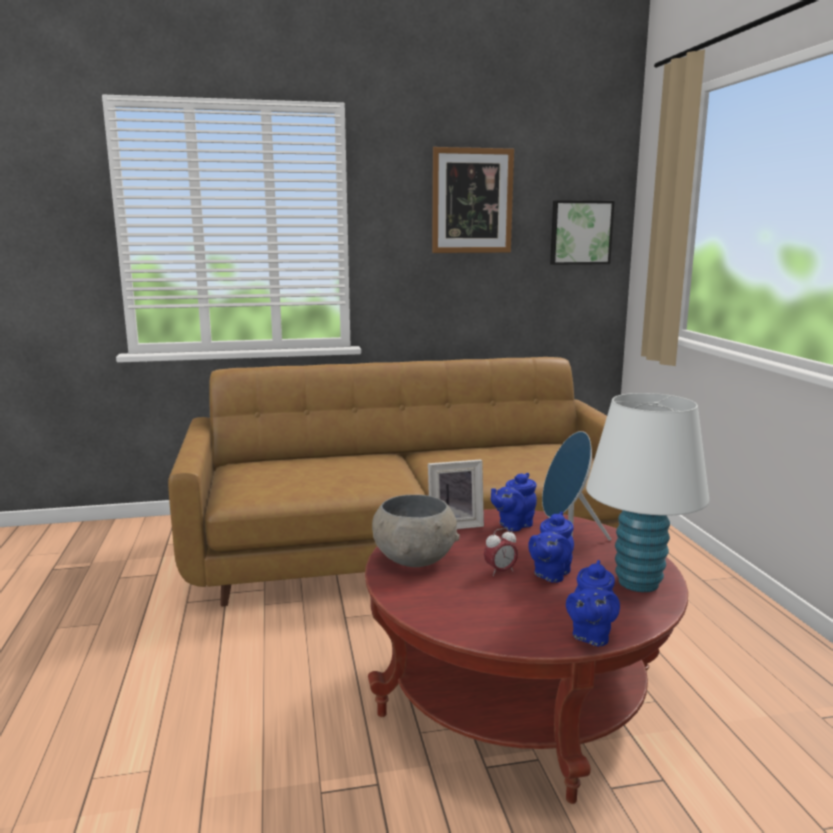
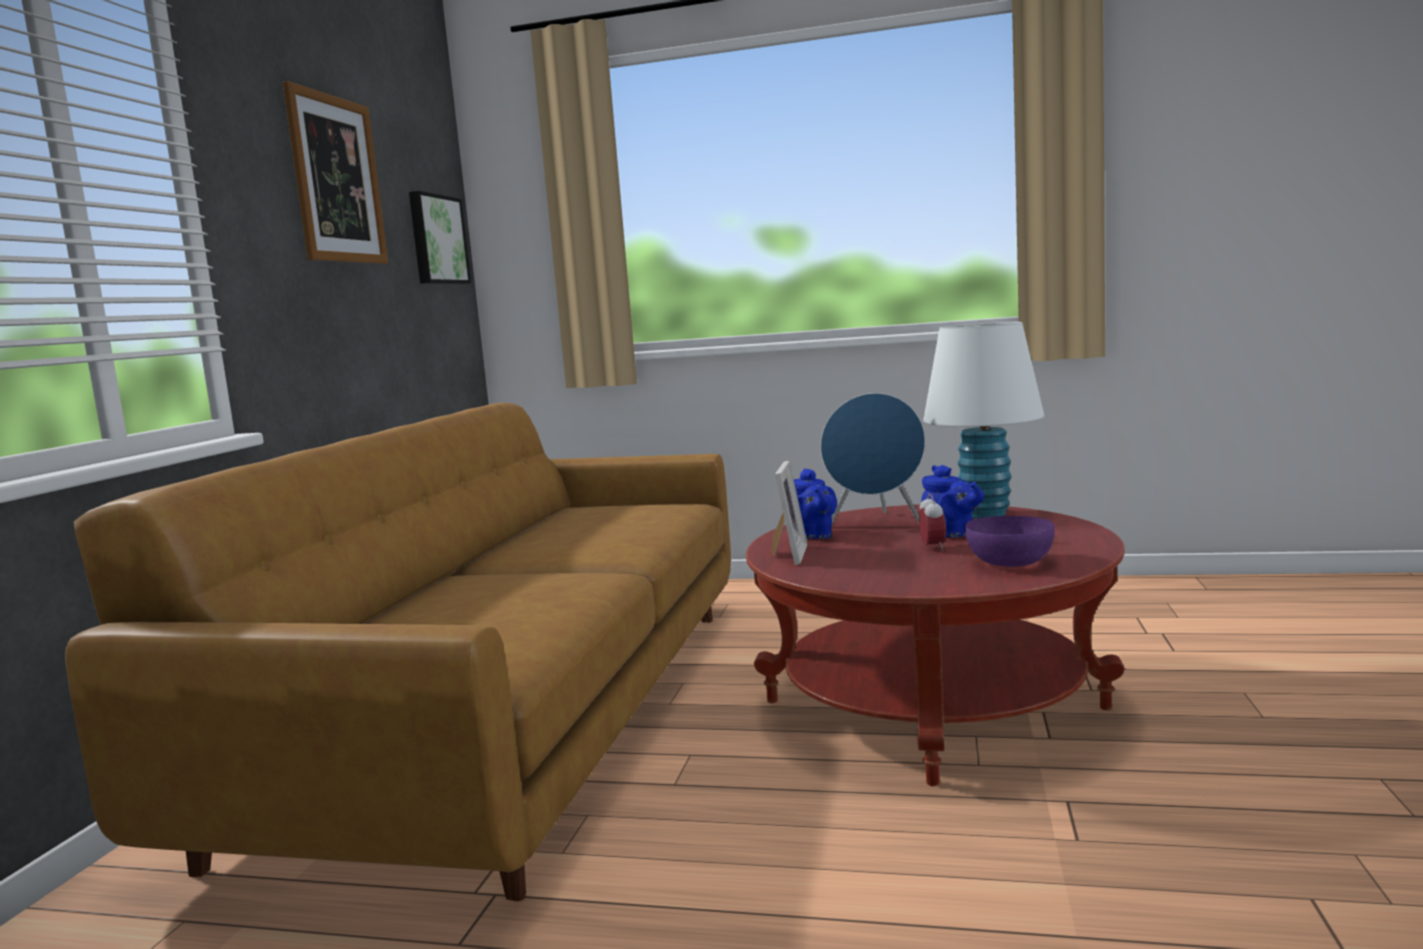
camera: 65 degrees left, 5 degrees down
grey bowl [372,495,460,567] -> none
blue teapot [566,560,620,646] -> none
none -> purple bowl [965,516,1055,567]

